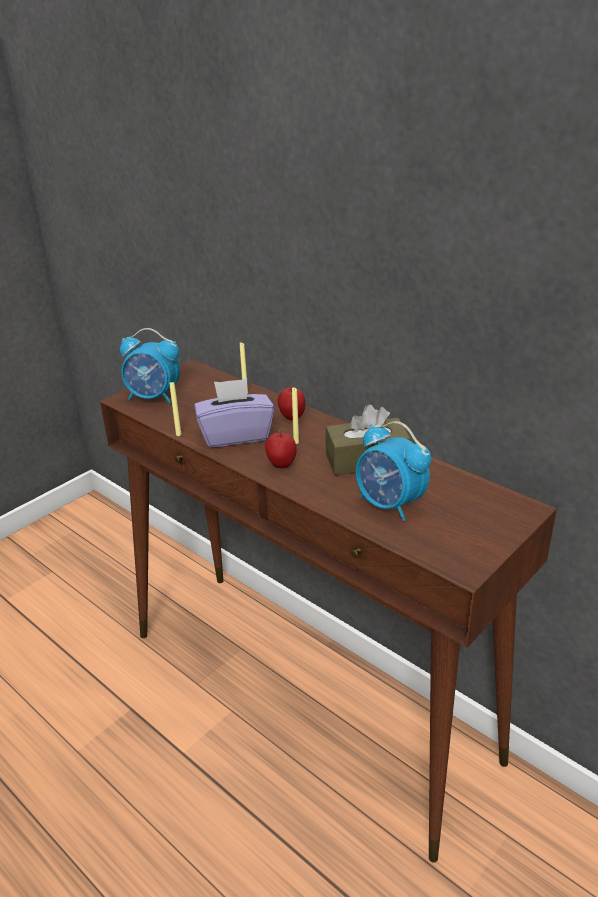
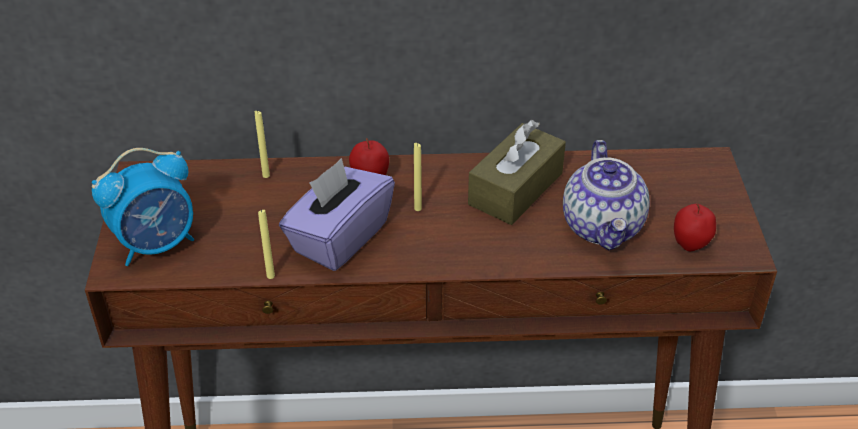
camera: 45 degrees left, 10 degrees up
apple [265,429,297,469] -> apple moved to [674,203,716,251]
alarm clock [356,421,431,521] -> teapot [563,140,650,250]

